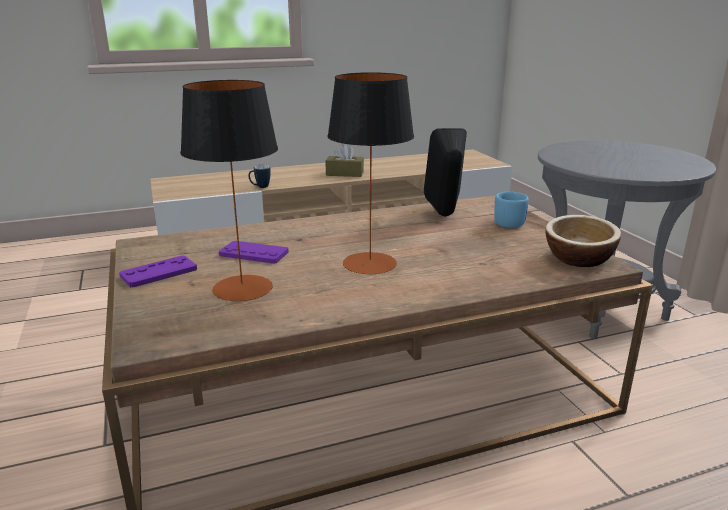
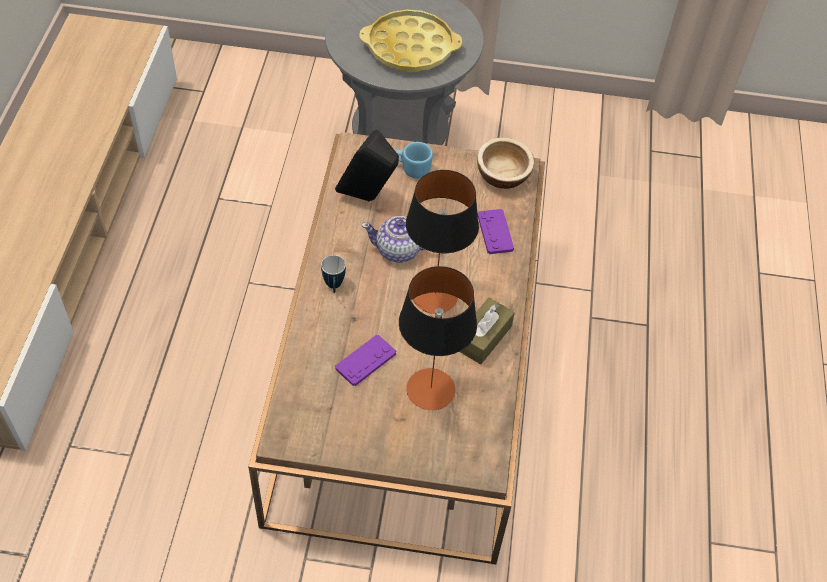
camera: 65 degrees left, 30 degrees up
purple game controller [119,255,197,288] -> purple game controller moved to [477,209,514,254]
mug [248,164,271,188] -> mug moved to [321,255,346,293]
brown tissue box [326,144,364,177] -> brown tissue box moved to [460,298,515,364]
none -> yellow tray [359,10,462,72]
none -> teapot [361,216,425,262]

